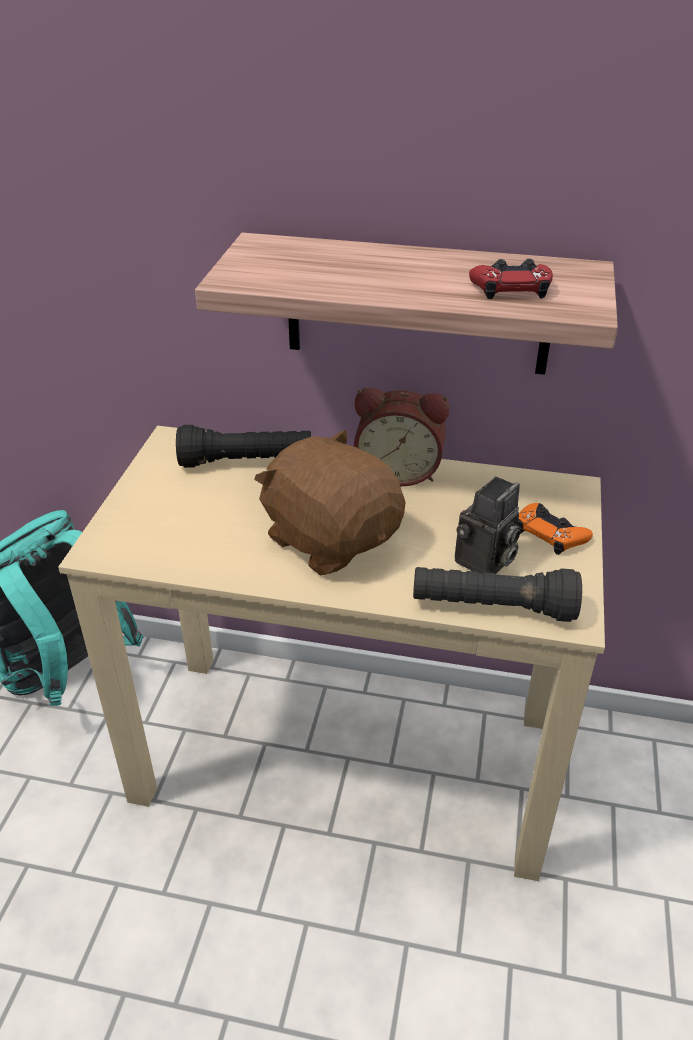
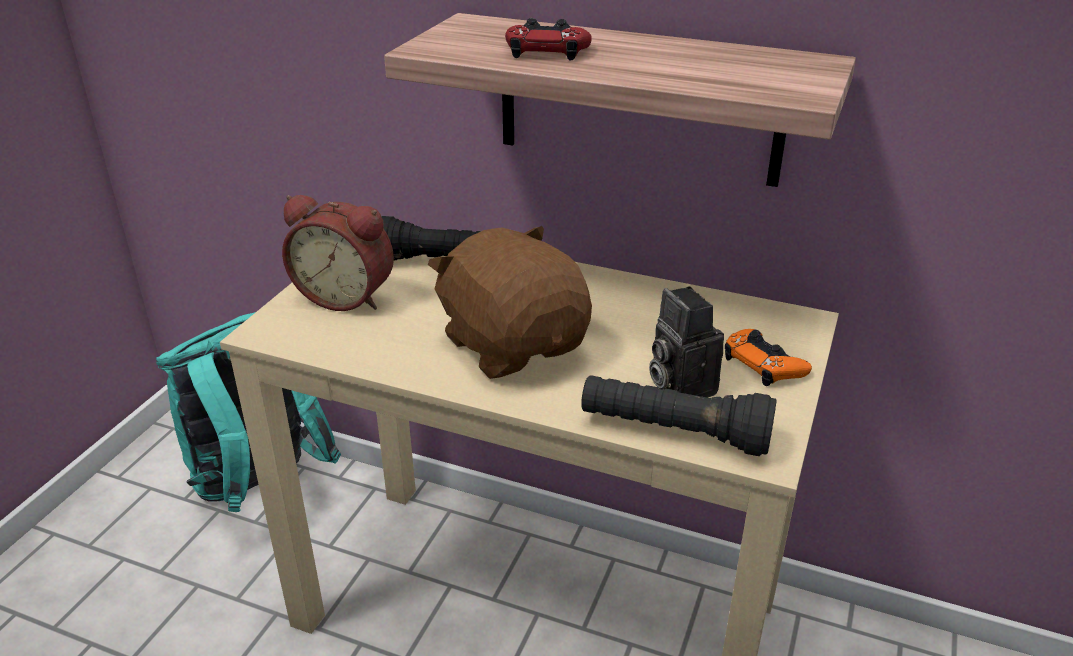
camera: 10 degrees right, 5 degrees down
alarm clock [354,388,449,486] -> alarm clock moved to [282,195,394,311]
camera [455,476,520,574] -> camera turned 105 degrees clockwise [649,286,724,398]
red game controller [469,259,553,299] -> red game controller moved to [505,18,592,60]

